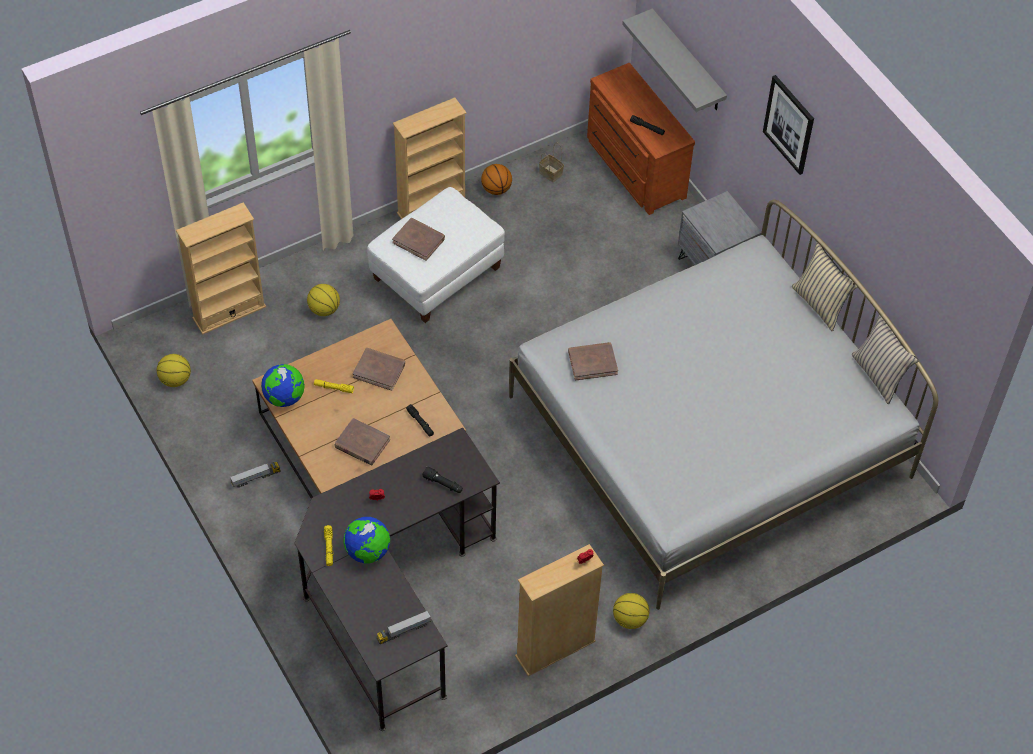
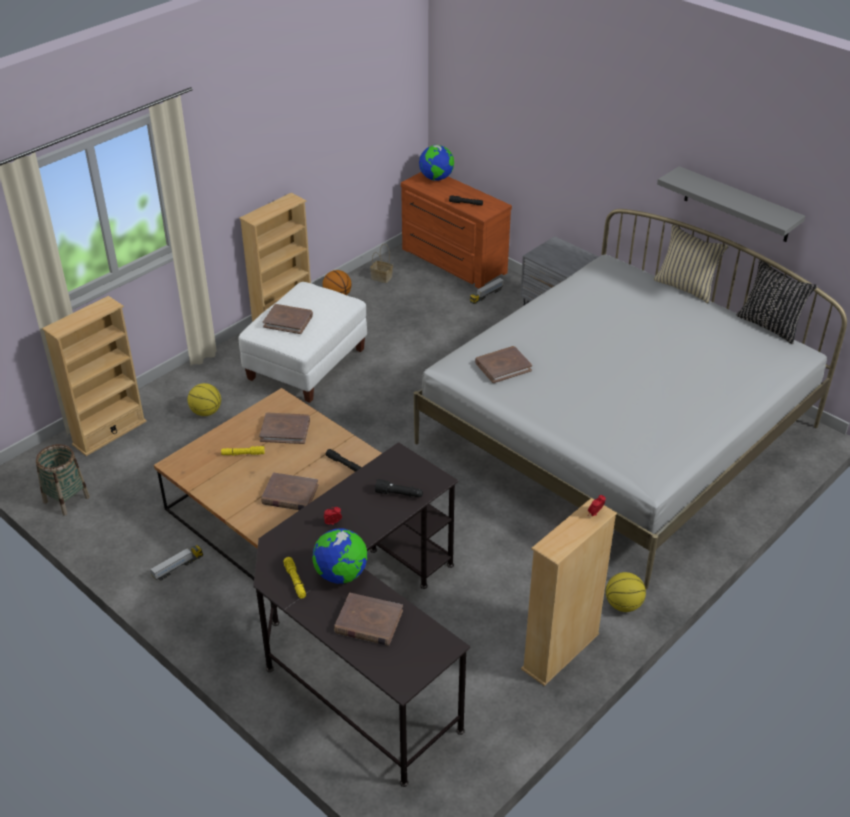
camera: 15 degrees left, 15 degrees down
basketball [157,354,191,387] -> basket [36,444,90,516]
globe [261,364,305,407] -> globe moved to [419,145,454,181]
toy truck [377,610,431,644] -> toy truck moved to [470,277,504,304]
grey shelf [622,8,727,112] -> grey shelf moved to [657,166,805,242]
picture [763,75,814,175] -> none
beige pillow [852,314,919,404] -> black pillow [737,260,818,345]
none -> brown book [334,593,403,646]

